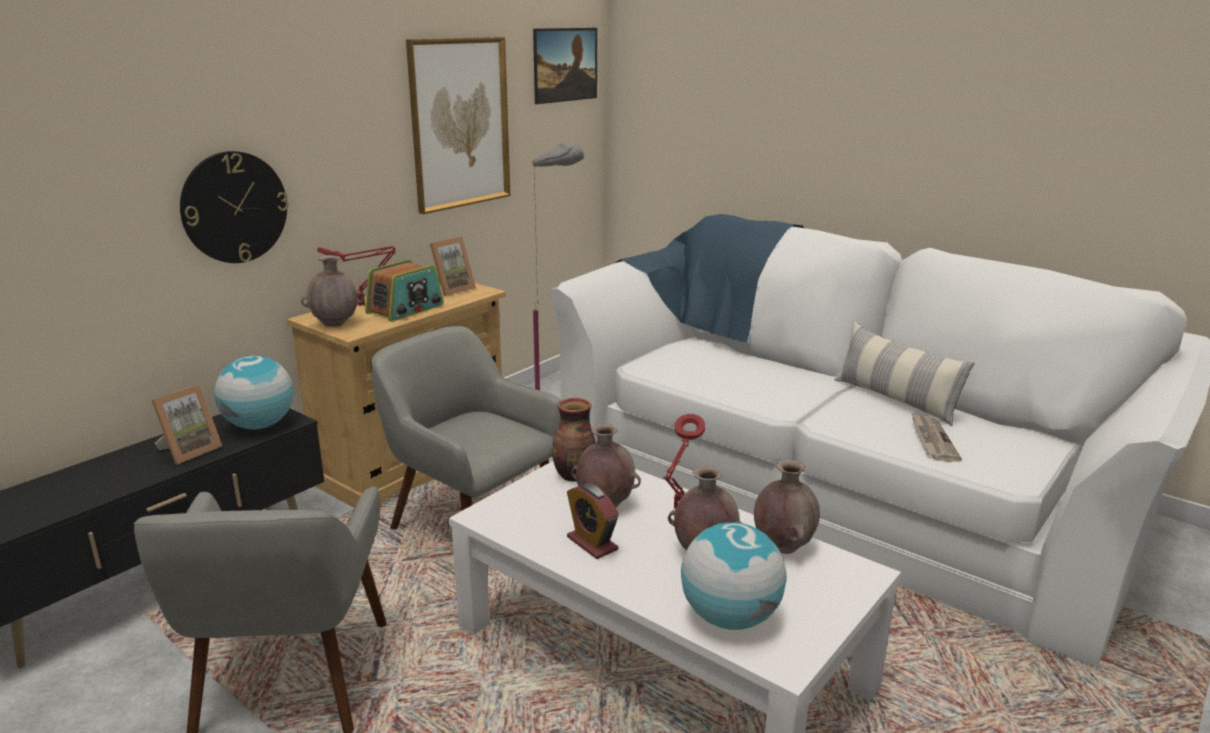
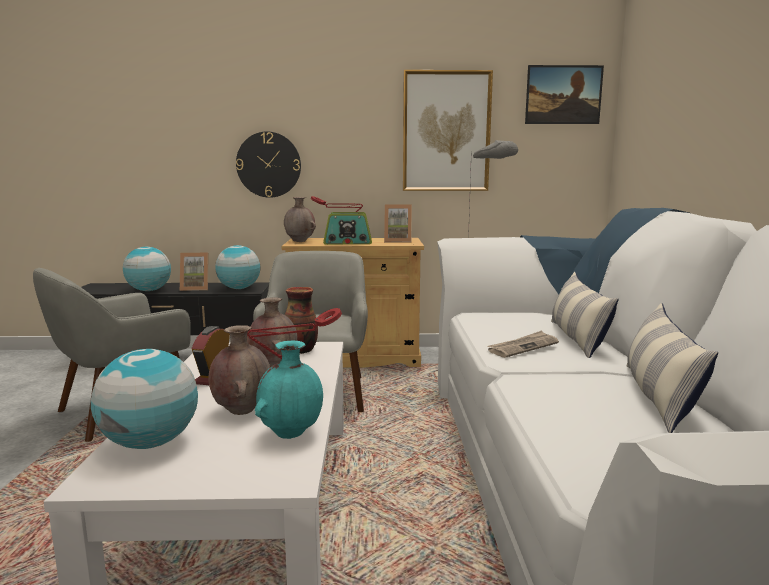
camera: 50 degrees right, 10 degrees down
brown vase [754,460,820,554] -> turquoise vase [255,341,323,439]
newspaper [911,413,962,462] -> newspaper moved to [487,330,559,358]
none -> globe [123,247,171,291]
none -> pillow [551,272,619,358]

